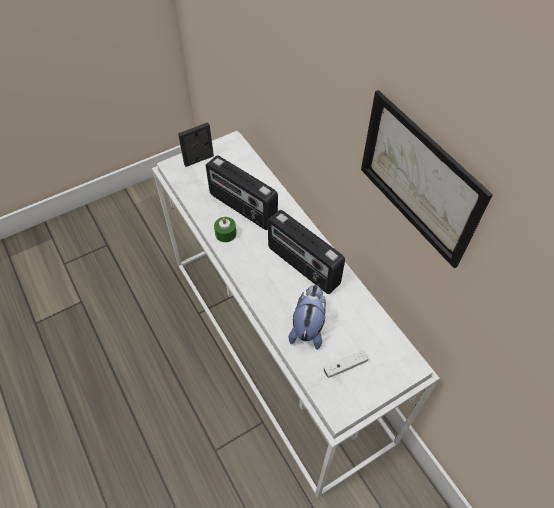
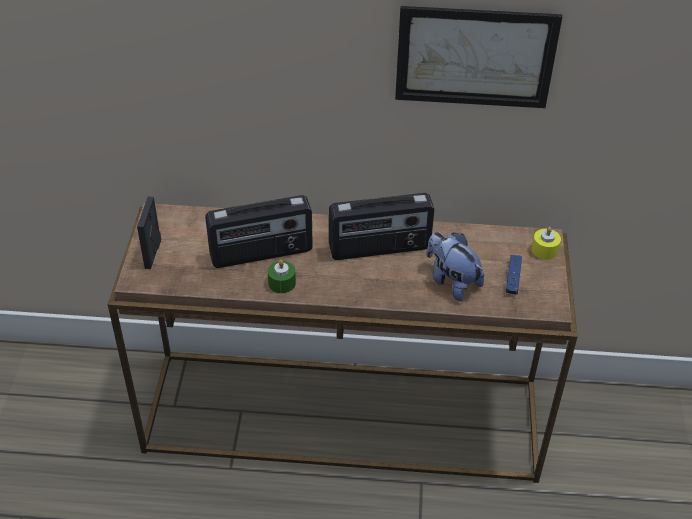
camera: 55 degrees left, 10 degrees down
white console table [152,131,440,498] -> brown console table [108,203,578,483]
white game controller [324,350,368,378] -> blue game controller [506,255,522,295]
none -> yellow candle [532,227,561,260]

